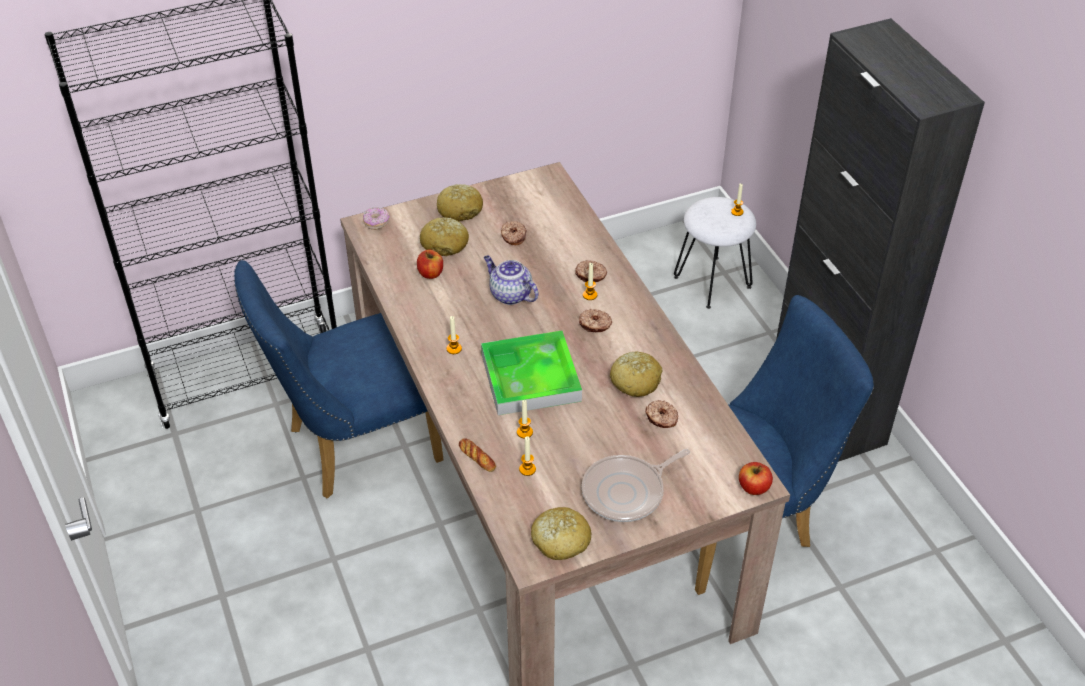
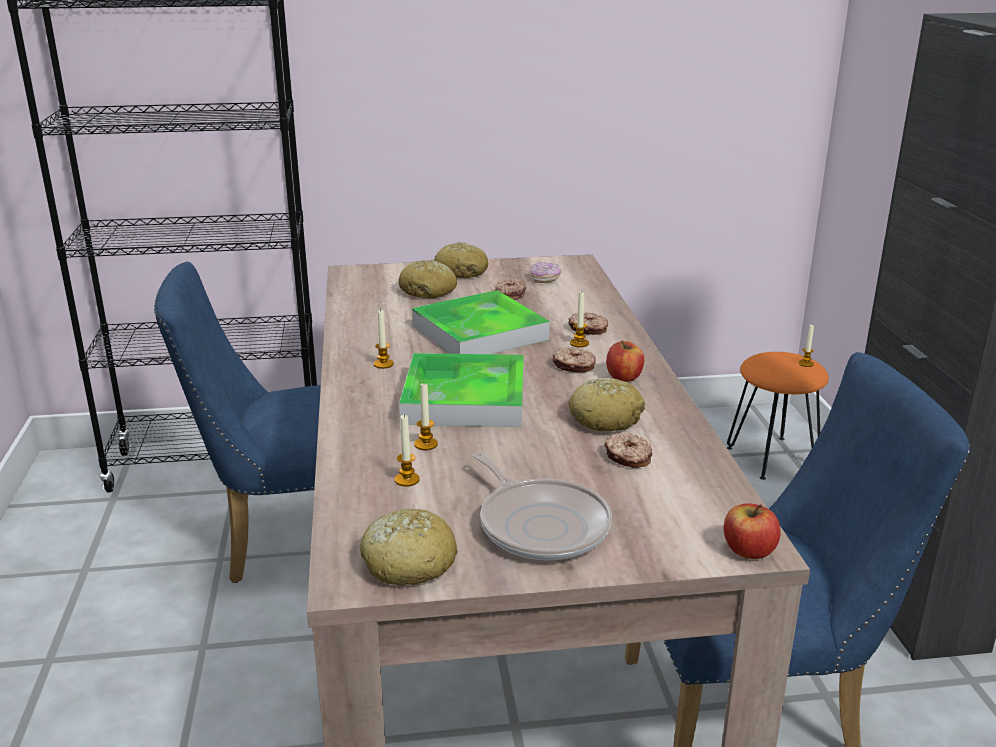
camera: 15 degrees right, 20 degrees down
donut [363,208,389,230] -> donut moved to [530,262,561,283]
apple [417,250,443,279] -> apple moved to [606,340,644,382]
bread [459,438,496,472] -> none
teapot [484,255,538,305] -> tray [412,290,550,354]
frying pan [582,449,690,522] -> frying pan turned 105 degrees counterclockwise [474,452,612,560]
white stool [674,197,756,309] -> orange stool [727,352,829,480]

